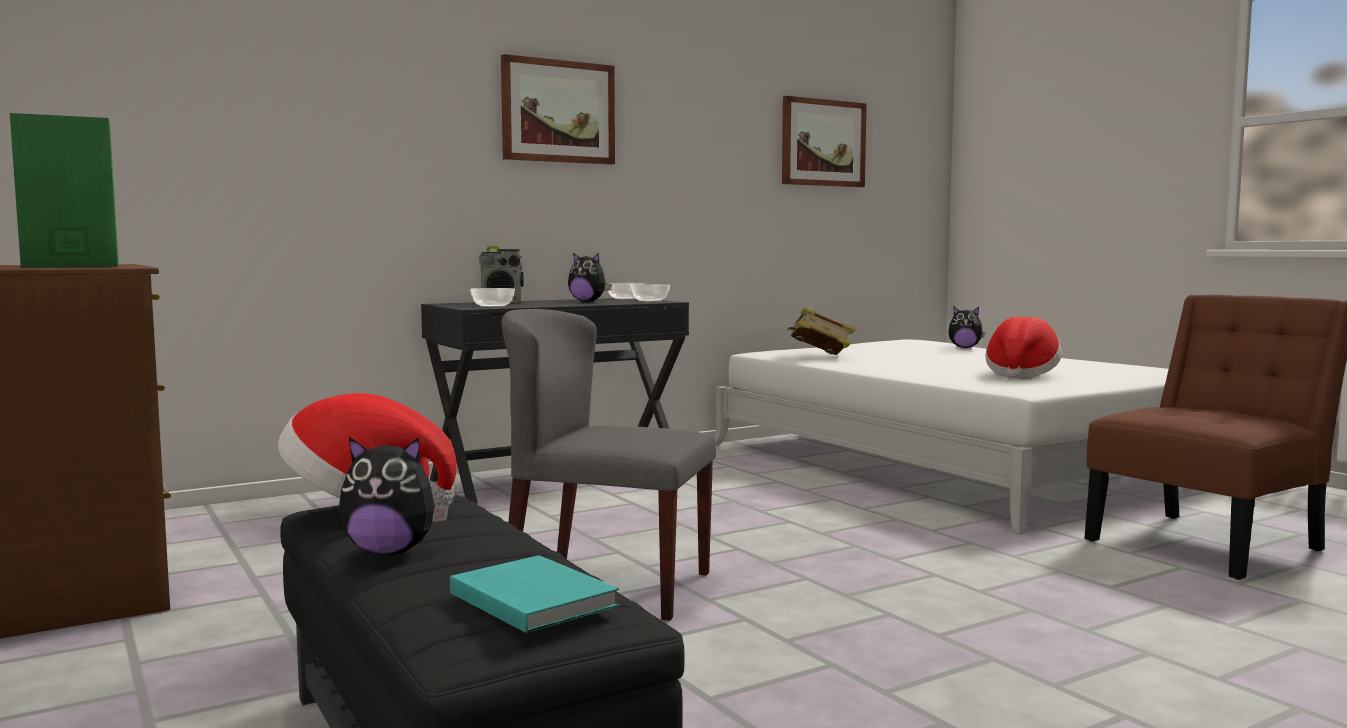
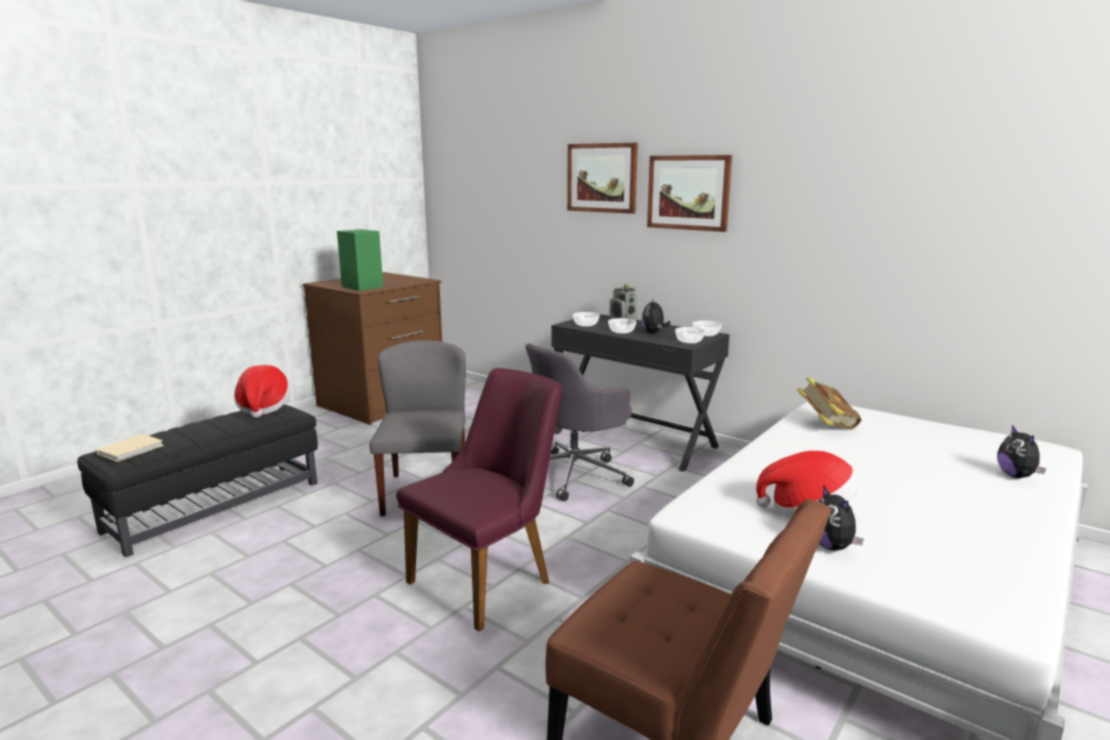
camera: 70 degrees right, 10 degrees up
plush toy [338,437,449,555] -> plush toy moved to [818,485,864,550]
turquoise book [450,555,619,633] -> beige book [96,434,164,462]
picture [782,96,867,187] -> picture moved to [567,143,638,214]
none -> purple chair [396,368,562,632]
none -> grey office chair [525,343,634,501]
none -> bowl [608,318,636,334]

